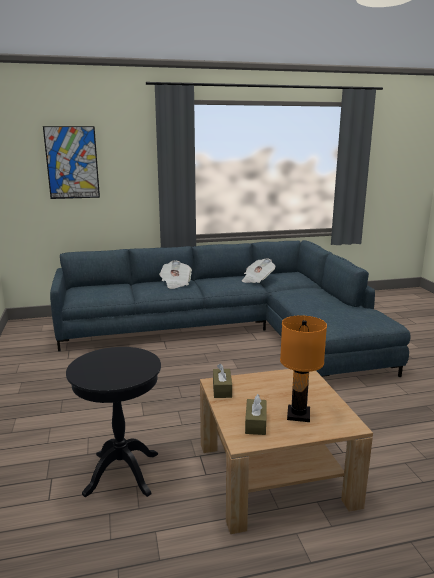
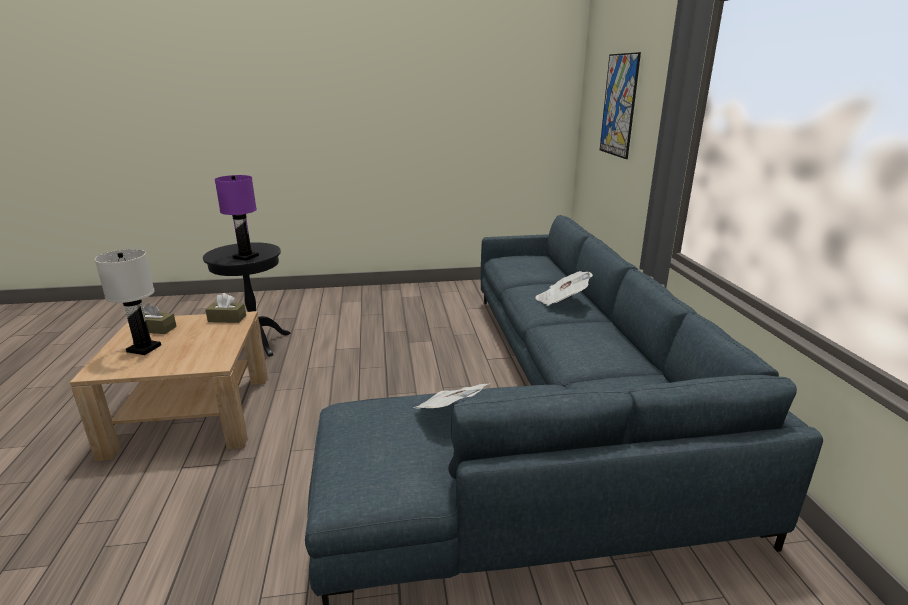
camera: 95 degrees right, 5 degrees up
newspaper [242,258,275,283] -> newspaper moved to [413,384,488,409]
orange table lamp [280,315,327,422] -> white table lamp [95,249,161,355]
none -> purple table lamp [215,175,259,261]

